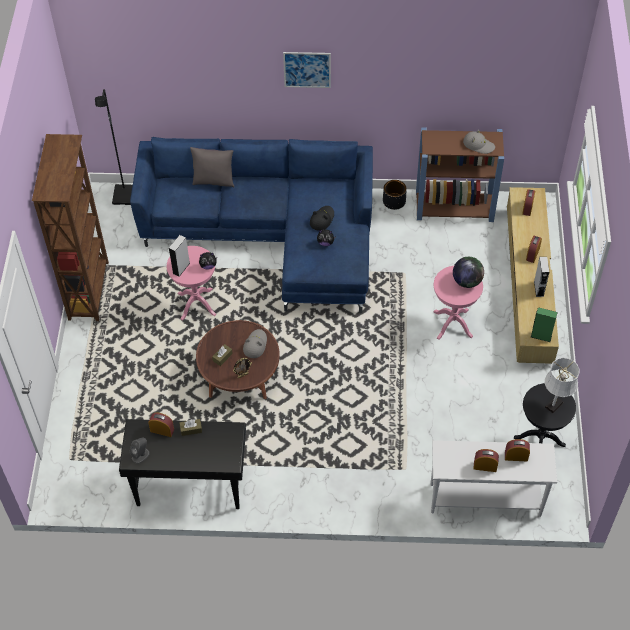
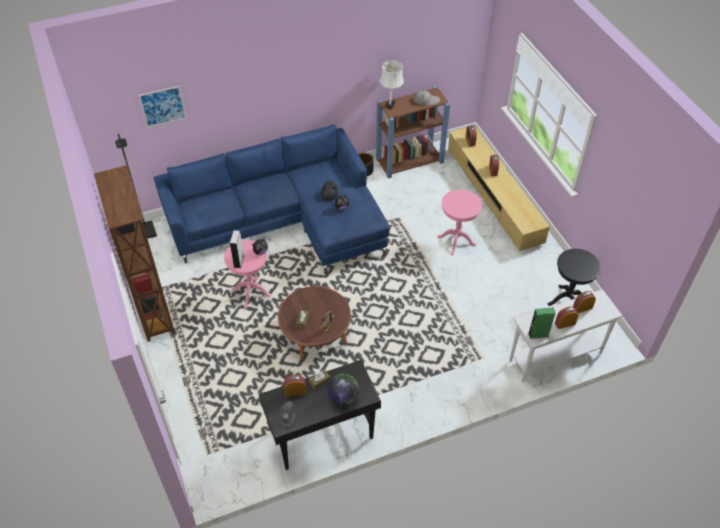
camera: 25 degrees left, 5 degrees down
grey pillow [190,147,234,187] -> none
grey hat [243,329,267,358] -> none
picture [283,52,331,88] -> picture moved to [139,85,186,128]
globe [453,257,484,288] -> globe moved to [327,374,359,406]
green speaker [531,307,558,342] -> green speaker moved to [528,307,556,339]
grey speaker [534,257,549,297] -> none
white table lamp [545,358,580,413] -> white table lamp moved to [380,60,404,109]

